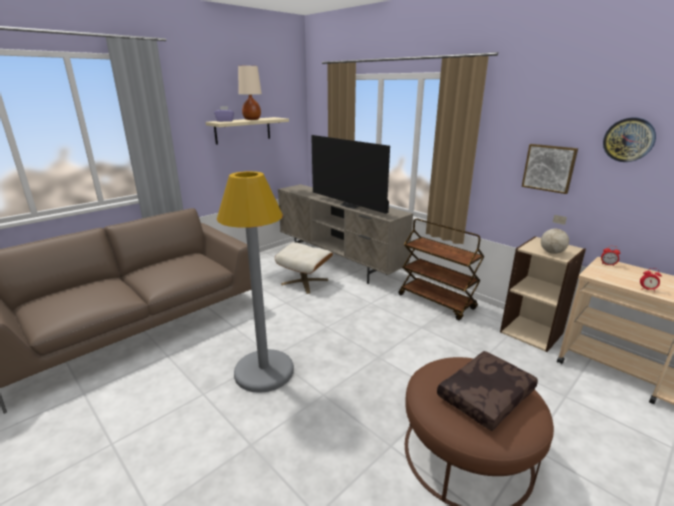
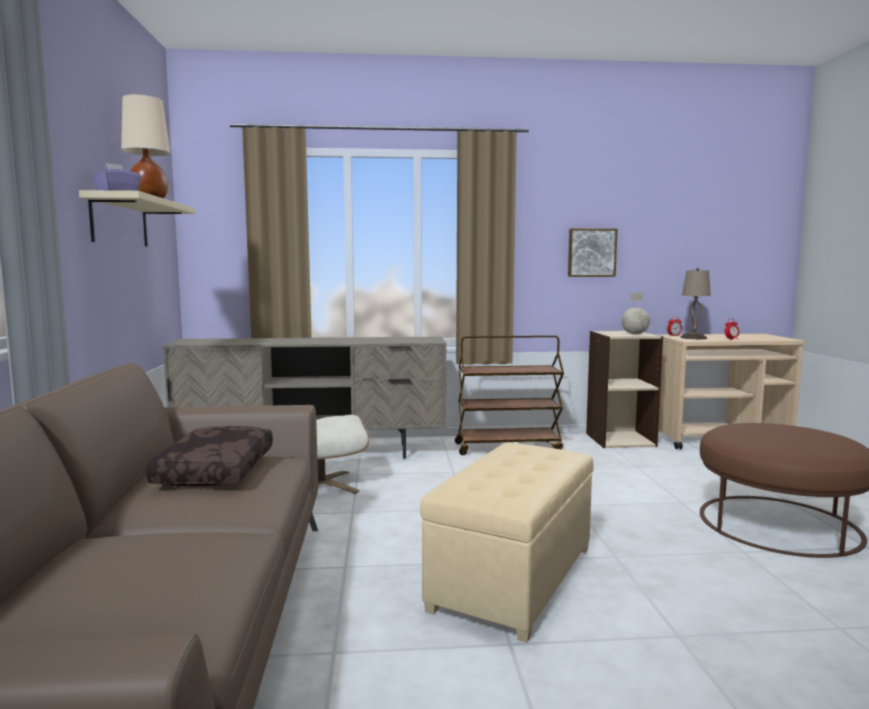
camera: 50 degrees left, 15 degrees down
grey floor lamp [217,171,294,393] -> beige ottoman [420,443,594,643]
television [311,135,390,214] -> none
brown pillow [437,351,538,431] -> brown pillow moved to [146,426,273,486]
wall clock [603,117,656,162] -> none
none -> beige table lamp [680,268,711,339]

